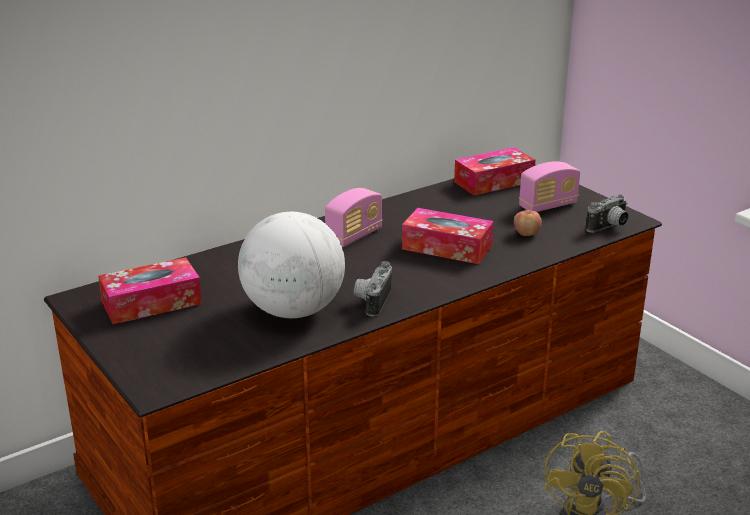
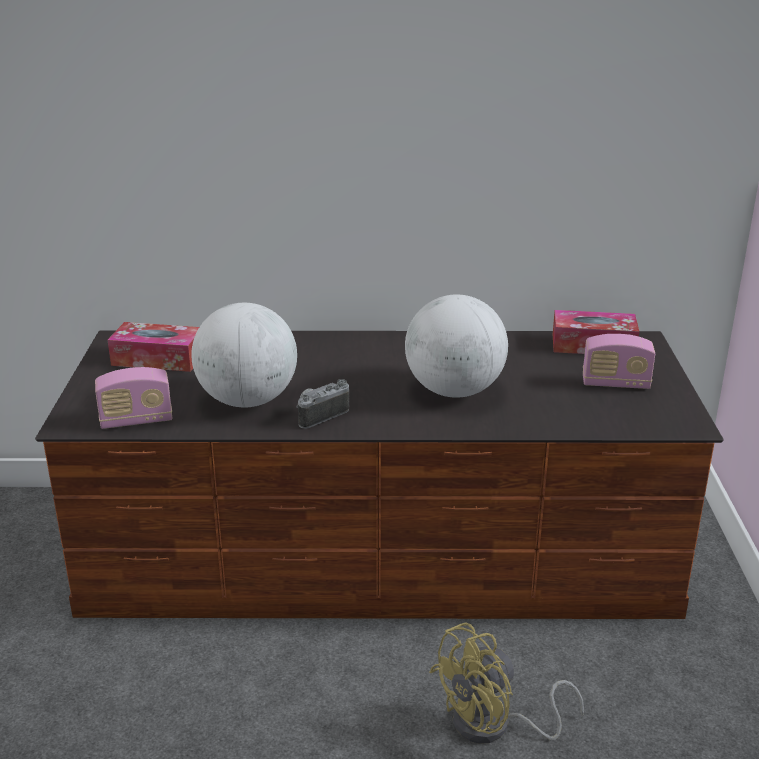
camera: 35 degrees right, 0 degrees up
radio [325,188,383,247] -> radio moved to [95,367,172,429]
tissue box [402,208,494,264] -> globe [405,294,508,398]
apple [514,210,542,236] -> none
camera [586,194,629,233] -> none

